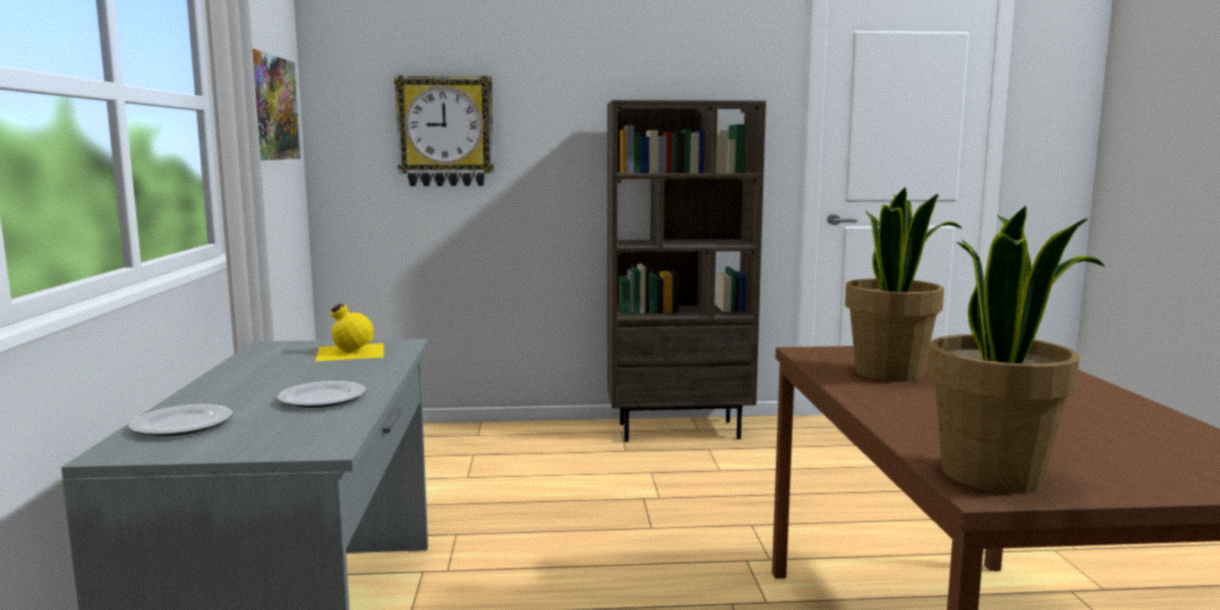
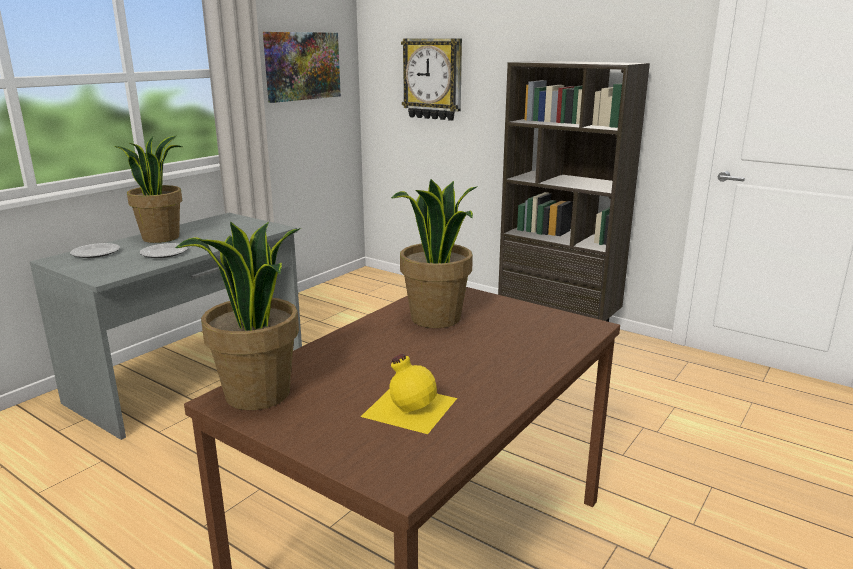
camera: 40 degrees right, 10 degrees up
yellow bottle [315,304,384,361] -> yellow bottle moved to [361,354,457,434]
none -> potted plant [115,136,182,243]

